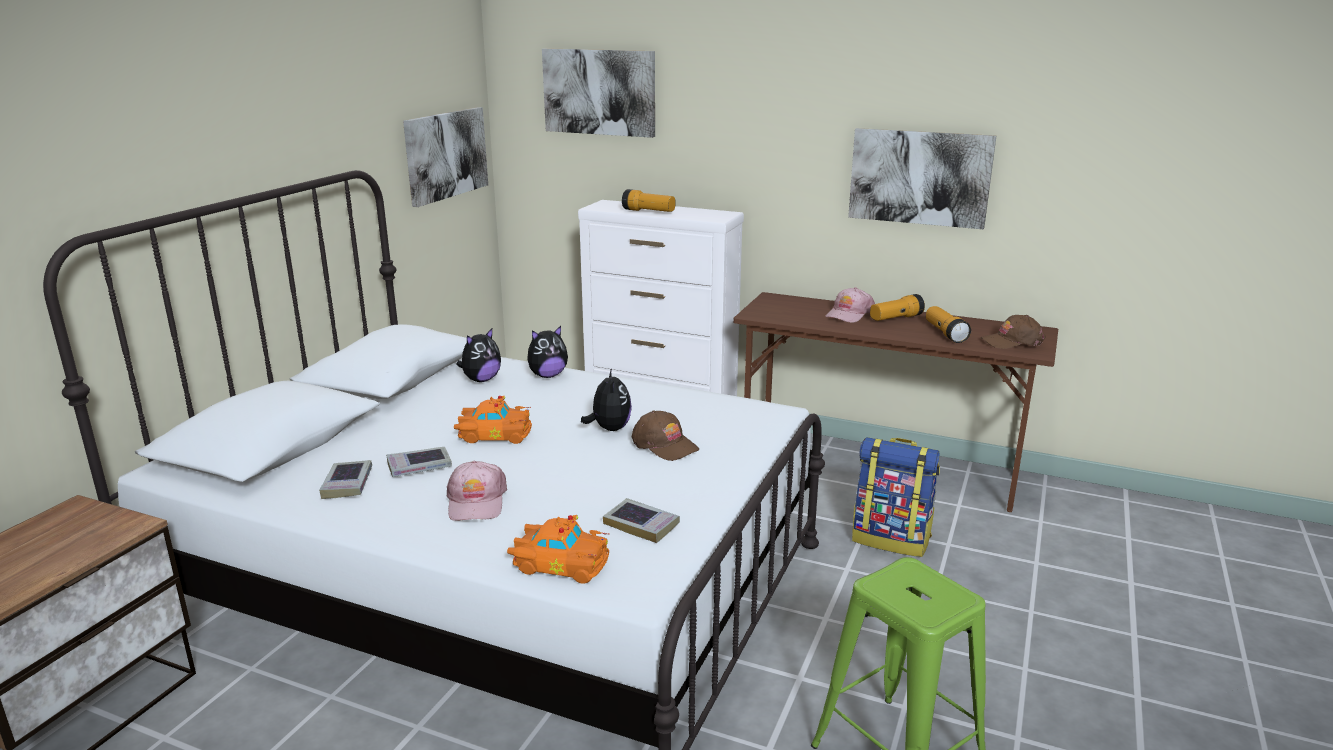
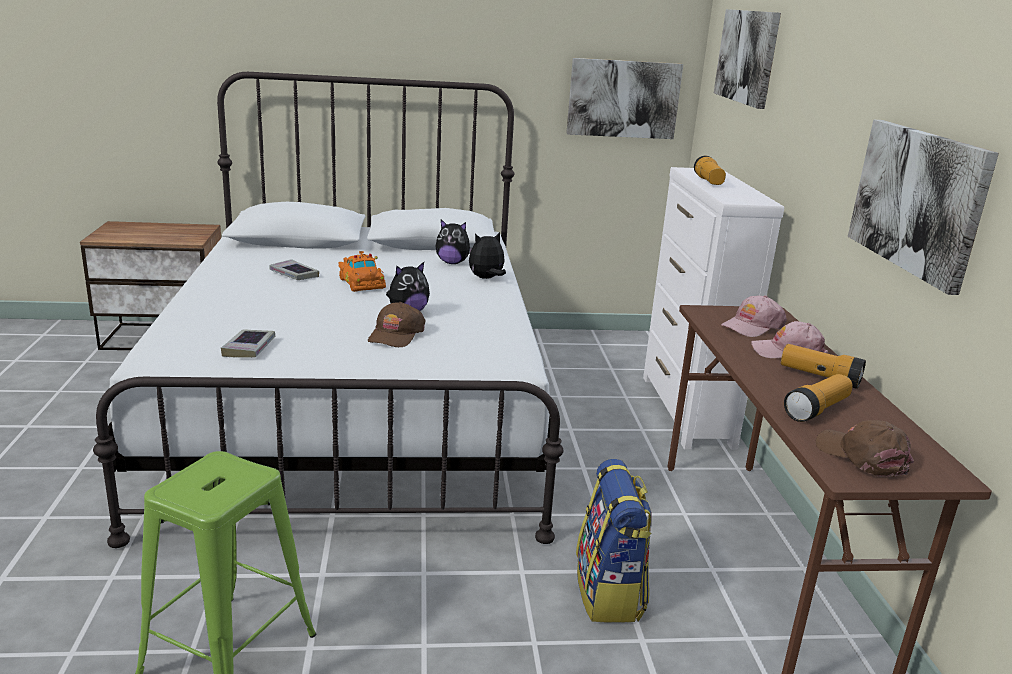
camera: 60 degrees right, 0 degrees up
book [319,460,372,499] -> none
pink cap [446,461,507,521] -> pink cap moved to [721,295,787,337]
orange toy car [507,515,610,584] -> none
plush toy [527,326,568,378] -> plush toy turned 120 degrees clockwise [469,232,506,279]

